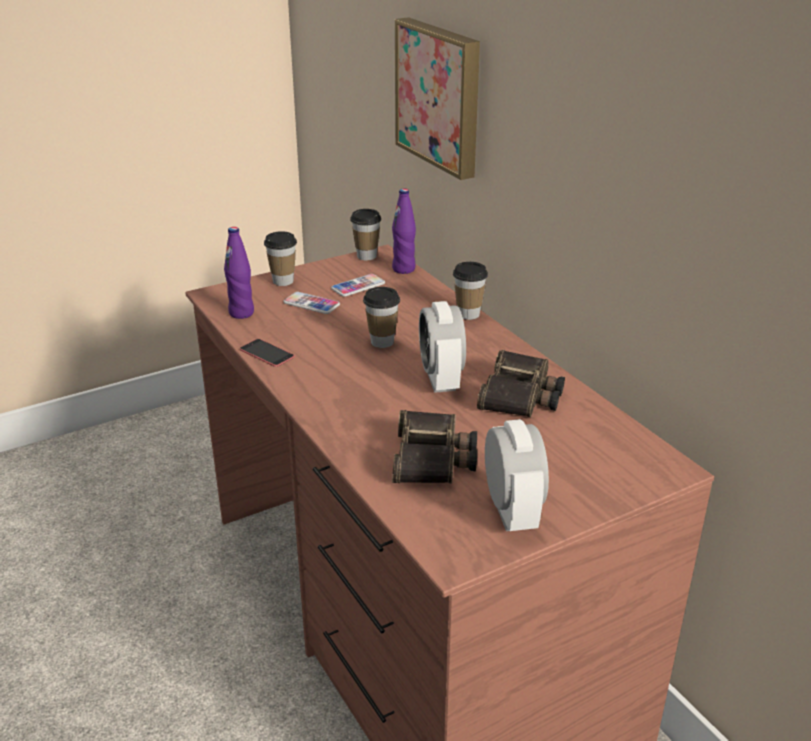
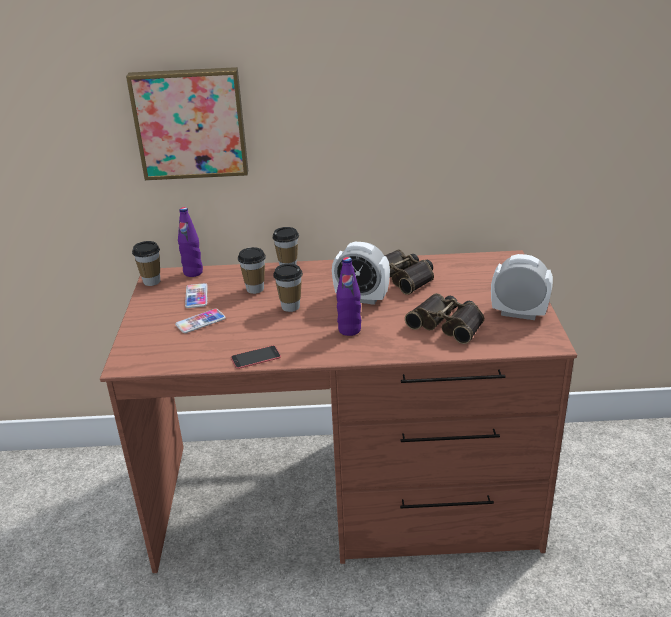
camera: 60 degrees left, 0 degrees up
purple bottle [224,227,254,319] -> purple bottle moved to [336,257,361,336]
cup [264,231,297,286] -> cup moved to [238,247,266,294]

